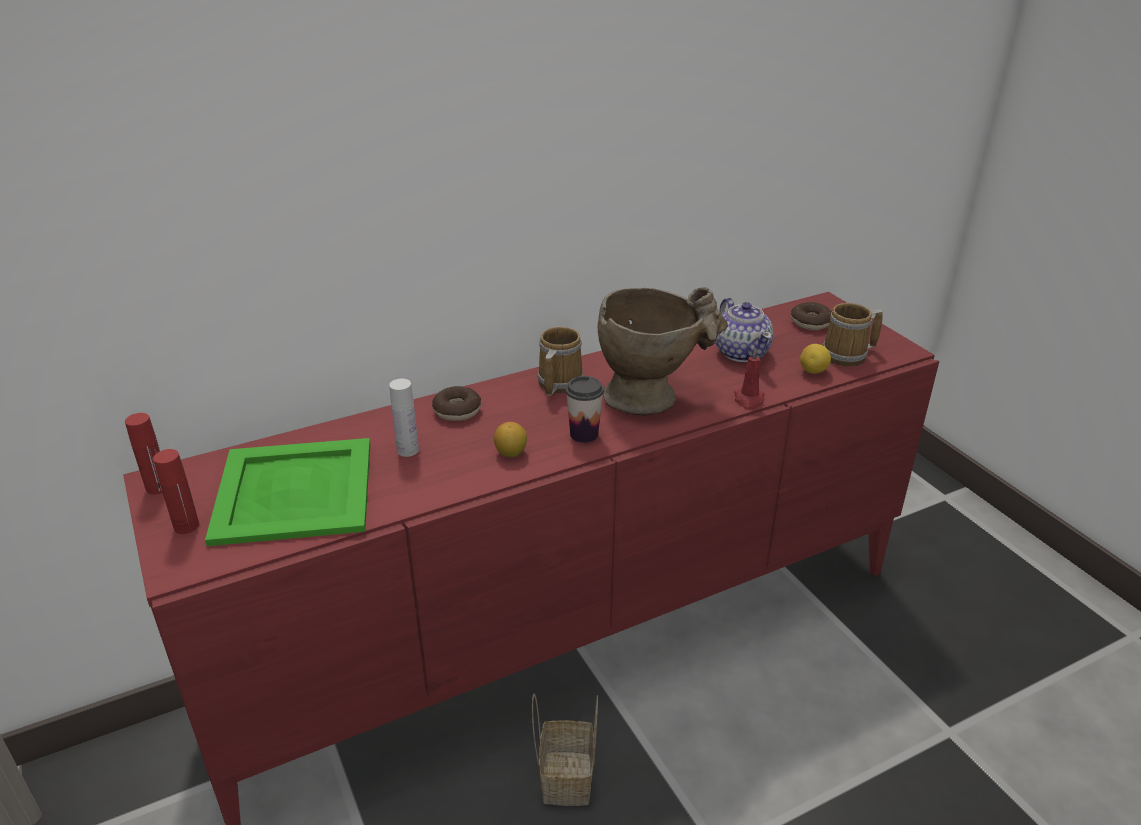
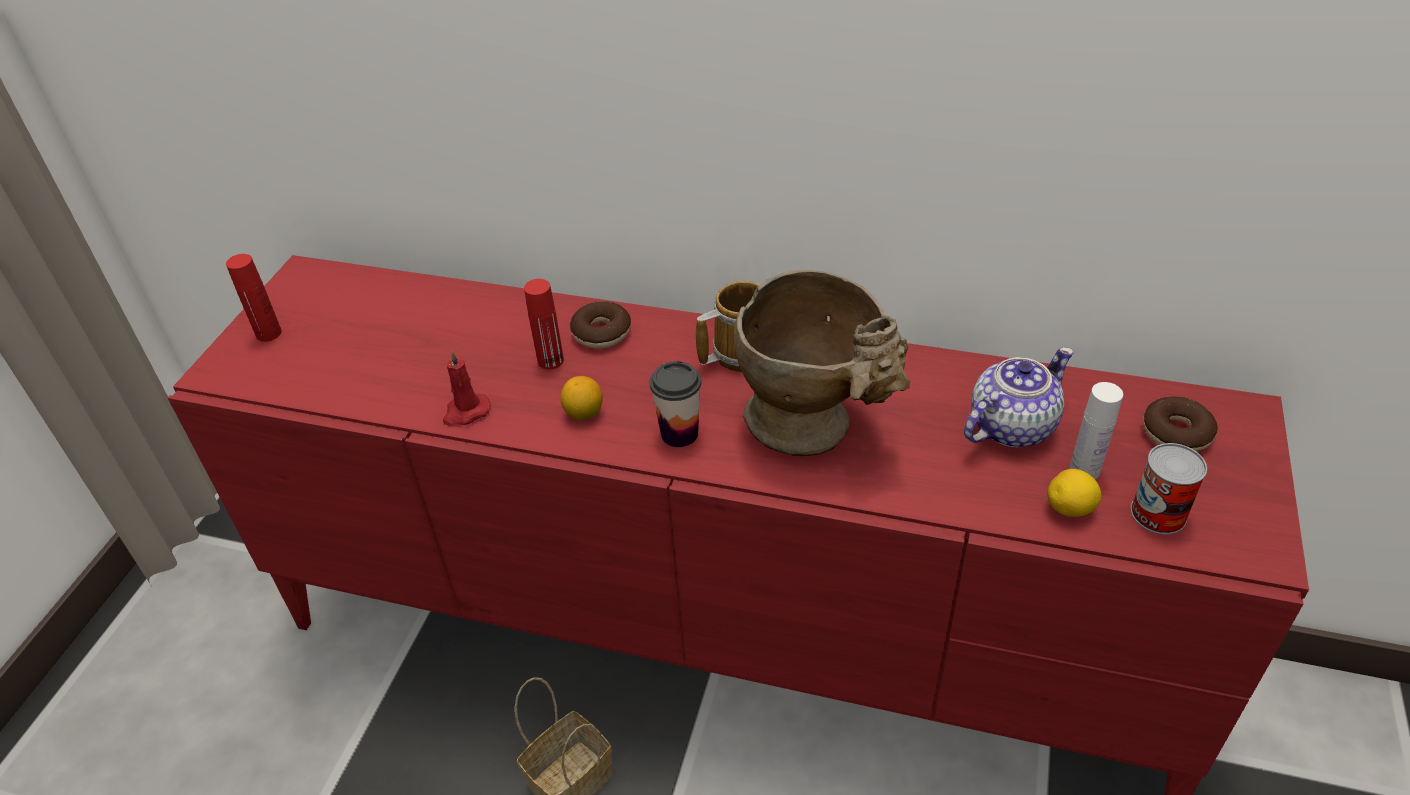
camera: 45 degrees right, 10 degrees up
red bottle [125,413,162,494] -> red bottle moved to [524,279,564,370]
green tray [205,438,370,546] -> none
white bottle [389,379,419,457] -> white bottle moved to [1070,382,1123,479]
teapot [715,298,773,362] -> teapot turned 150 degrees counterclockwise [964,347,1074,447]
red candle [734,347,765,410] -> red candle moved to [443,350,491,426]
mug [823,303,883,366] -> can [1131,443,1207,534]

